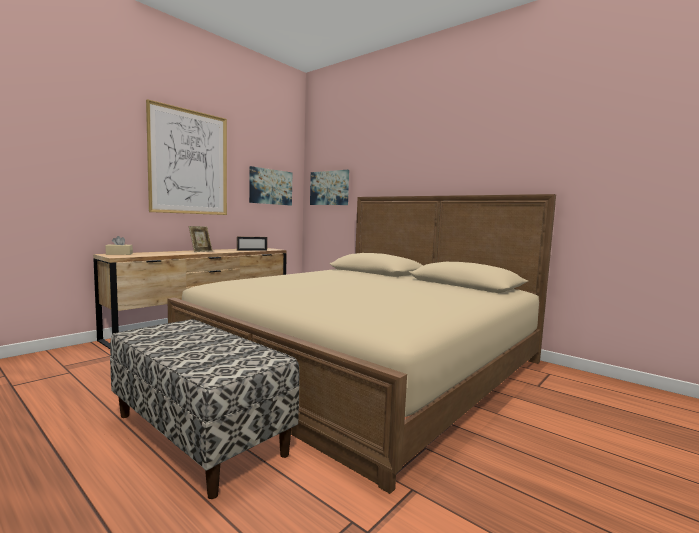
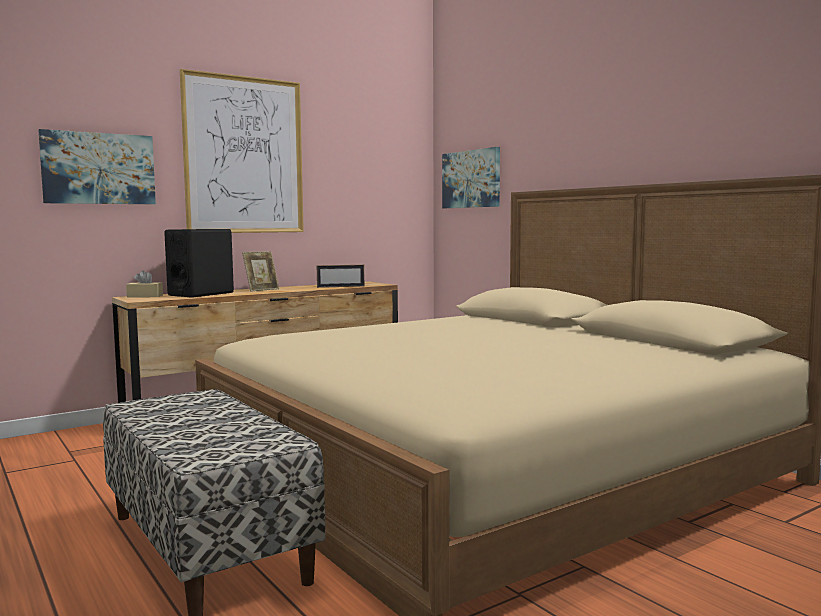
camera: 15 degrees right, 0 degrees up
picture [249,166,292,205] -> picture moved to [38,129,156,204]
none -> black speaker [164,229,234,298]

